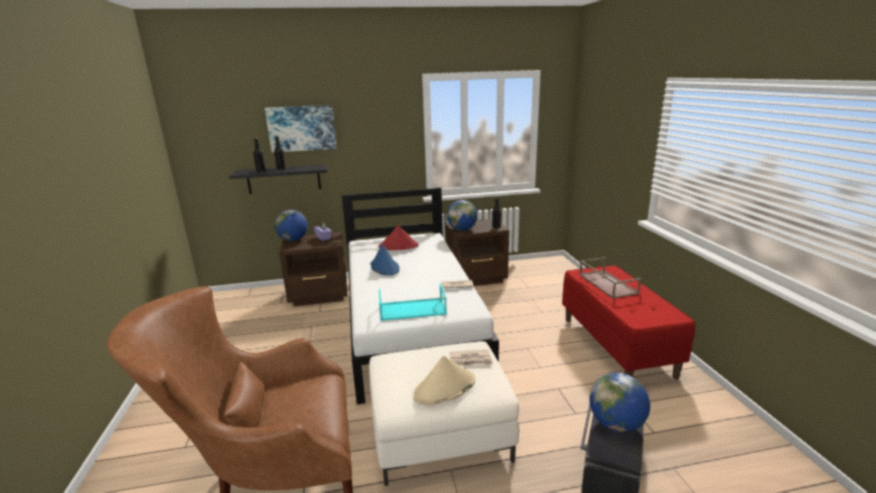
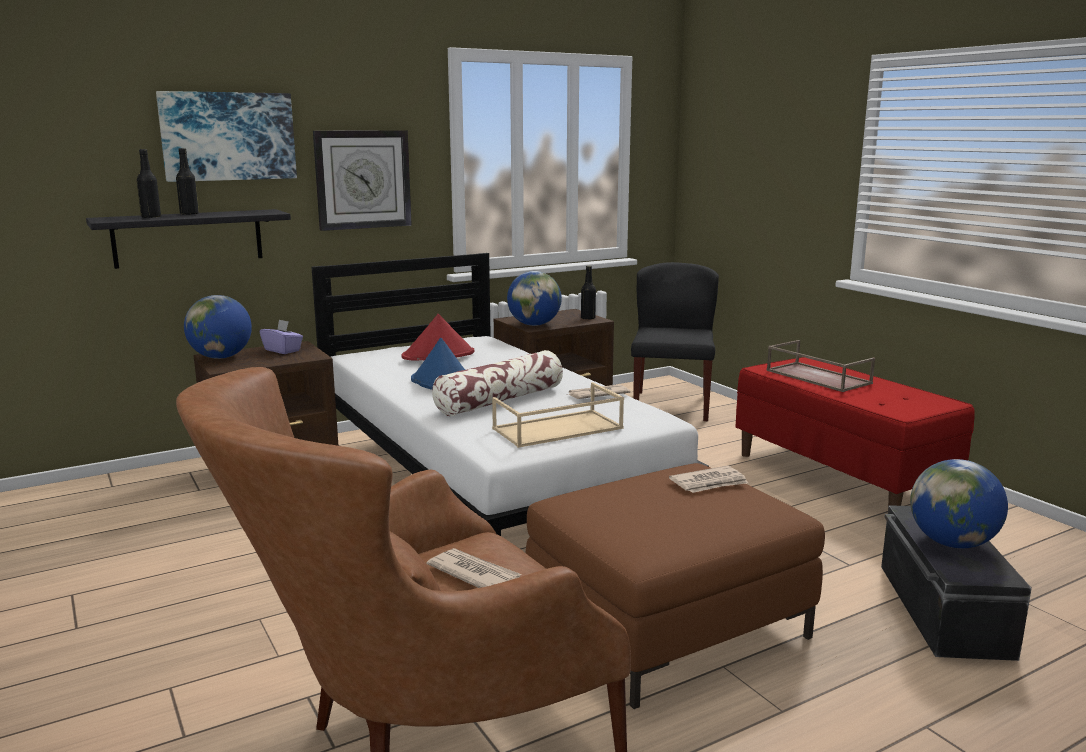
camera: 20 degrees left, 5 degrees down
white ottoman [369,341,519,486] -> brown ottoman [525,463,825,709]
turquoise tray [379,283,447,321] -> beige tray [492,382,624,448]
beige hat [413,356,475,405] -> none
none -> wall clock [313,130,412,231]
none -> newspaper [427,548,522,588]
none -> pillow [432,350,563,416]
none -> black chair [631,262,719,421]

